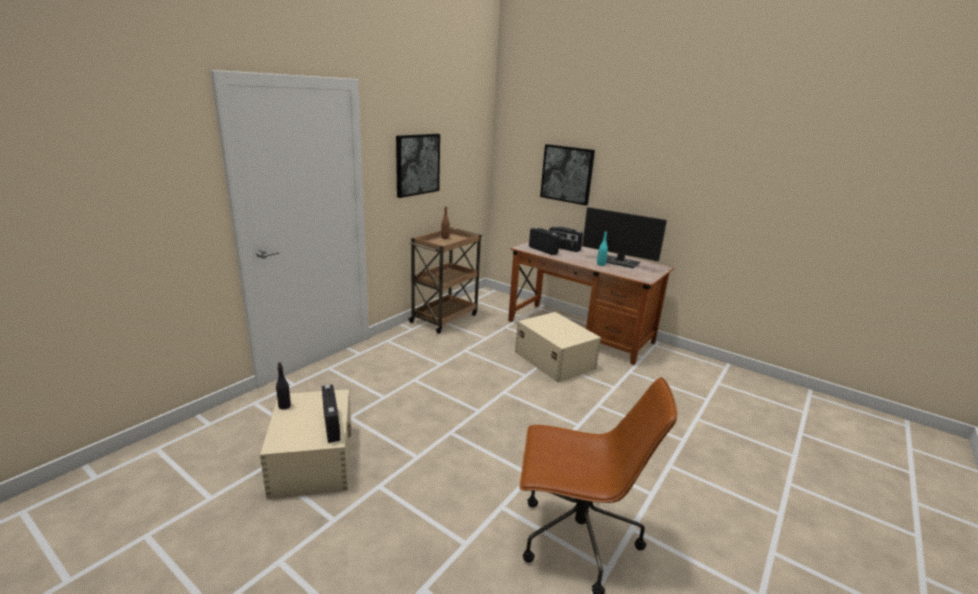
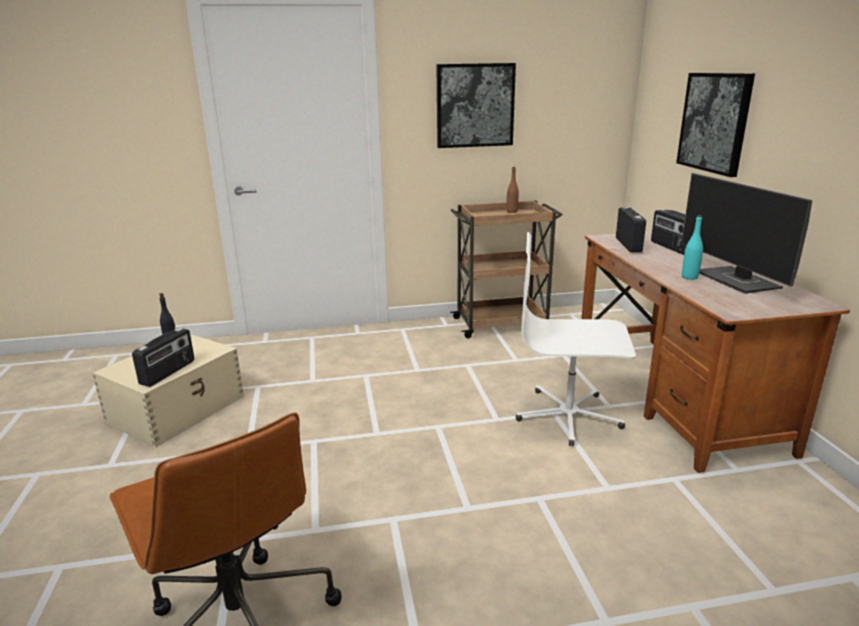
camera: 45 degrees right, 0 degrees up
beige storage box [515,312,601,383] -> white office chair [516,232,636,446]

